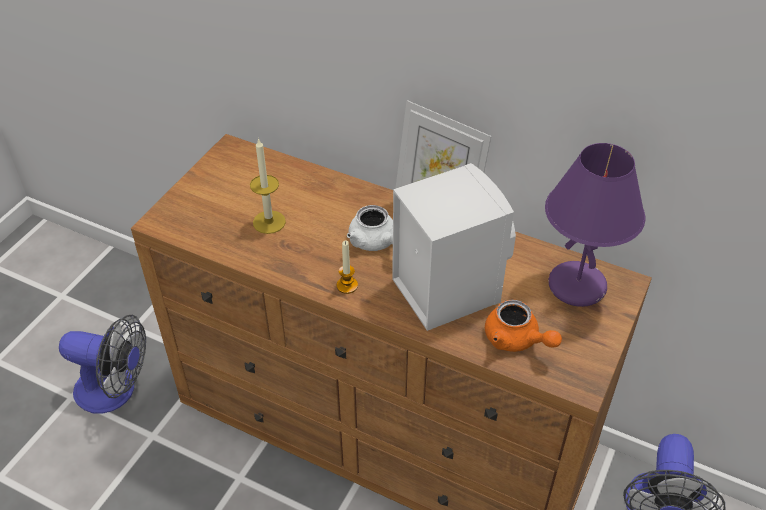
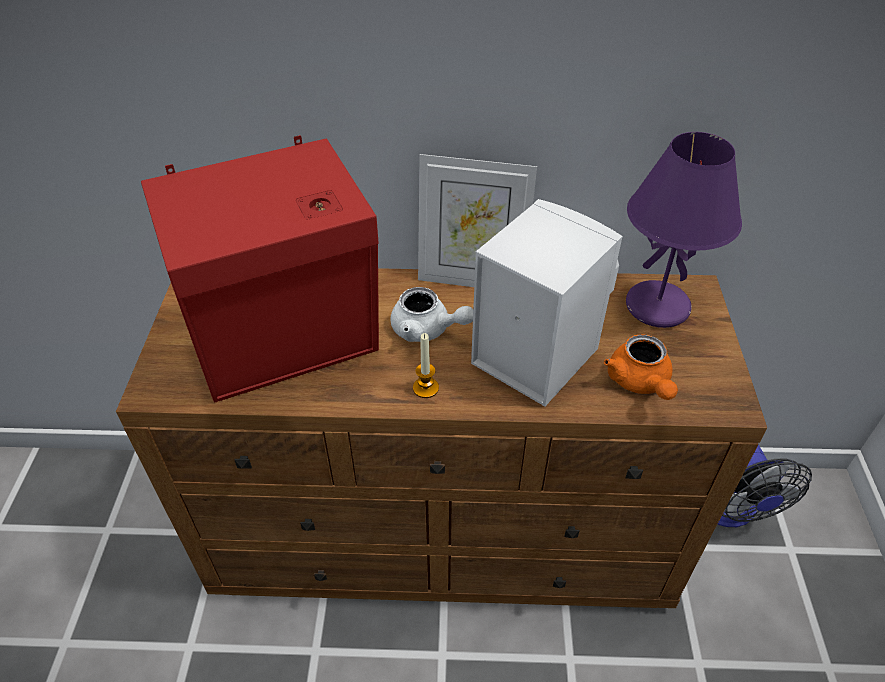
camera: 25 degrees left, 0 degrees up
fan [59,315,146,414] -> none
candle [250,138,286,234] -> red speaker [141,135,379,403]
orange teapot [485,300,562,352] -> orange teapot turned 60 degrees clockwise [604,334,678,400]

